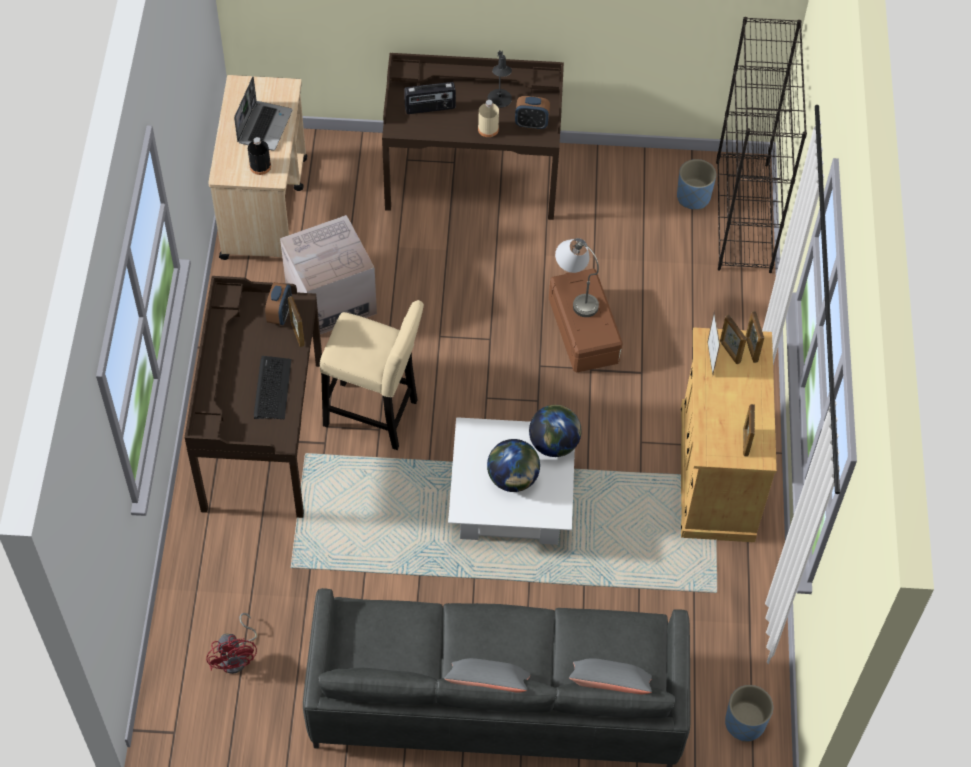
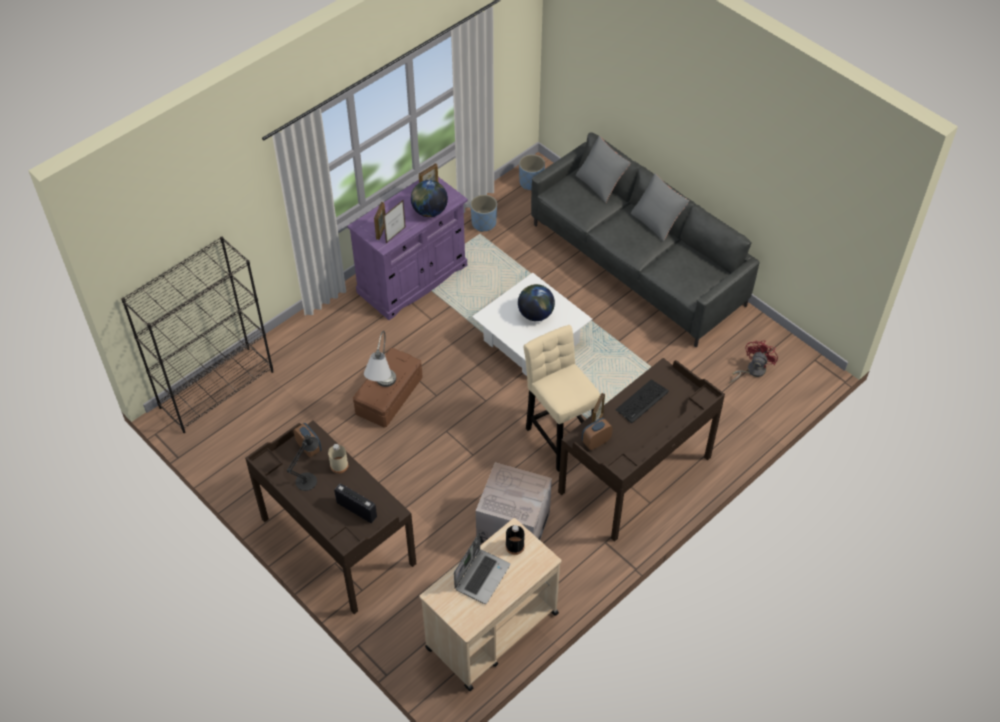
camera: 135 degrees left, 5 degrees down
laptop [234,76,292,151] -> laptop turned 150 degrees clockwise [454,532,510,604]
globe [529,405,582,457] -> globe moved to [411,180,448,217]
blue planter [677,159,716,210] -> blue planter moved to [470,195,497,232]
beige cabinet [681,327,777,542] -> purple cabinet [347,177,468,320]
picture frame [745,311,764,363] -> none

